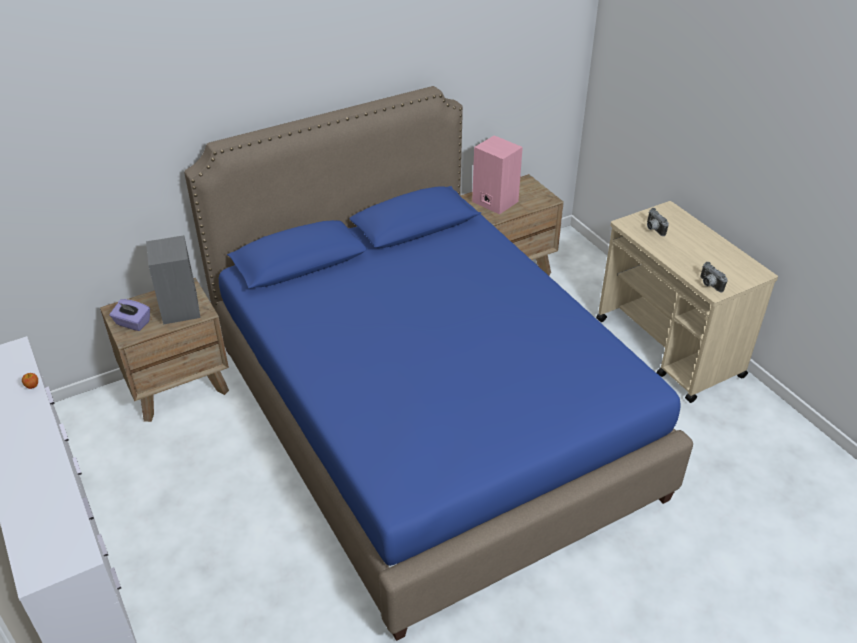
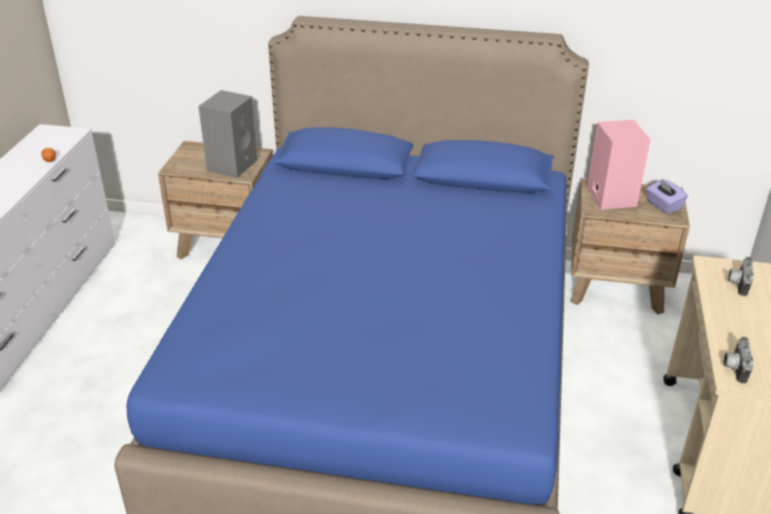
camera: 40 degrees right, 5 degrees down
purple tissue box [110,299,150,331] -> purple tissue box moved to [646,179,688,214]

